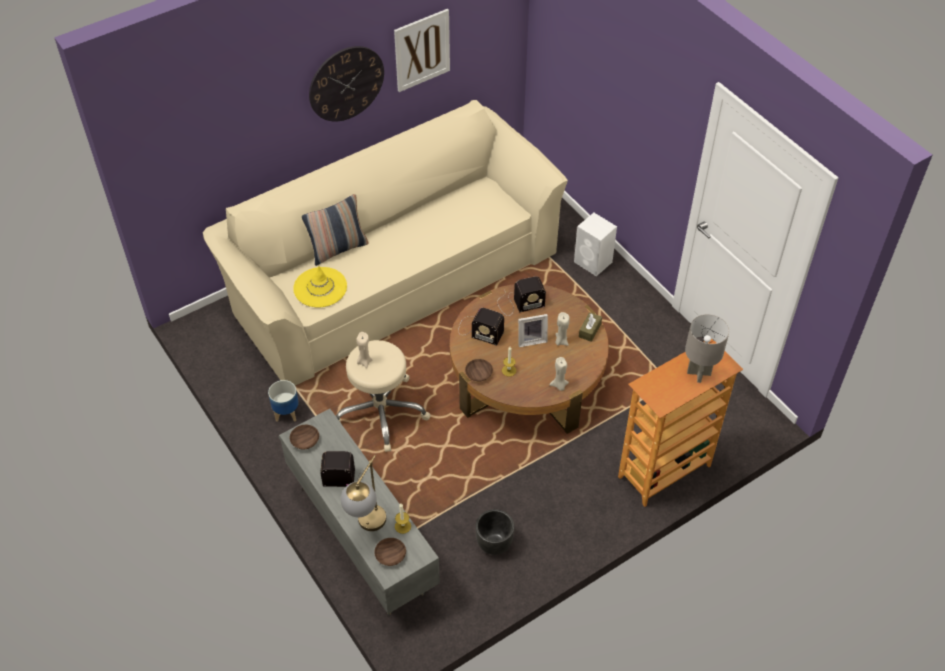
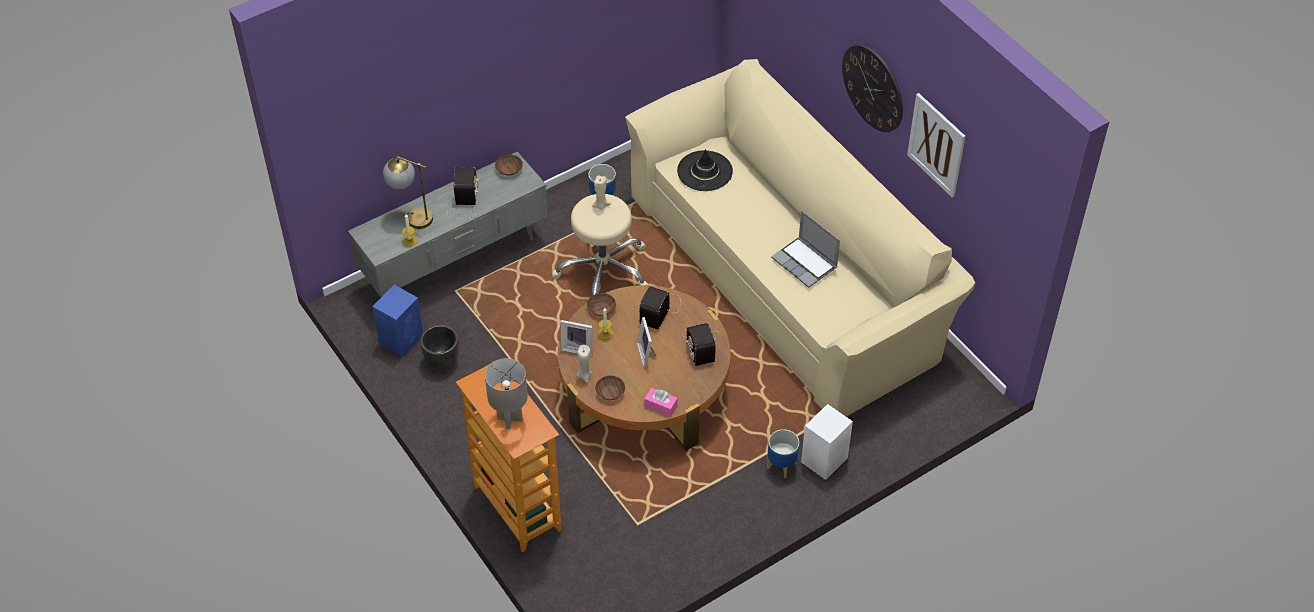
camera: 90 degrees right, 0 degrees up
yellow hat [293,266,347,308] -> black hat [677,149,733,191]
pillow [302,194,369,266] -> none
brown bowl [374,538,406,566] -> brown bowl moved to [595,376,625,400]
beige candle [555,312,570,346] -> none
brown tissue box [579,312,602,342] -> pink tissue box [644,388,678,416]
none -> blue speaker [372,285,423,357]
none -> picture frame [561,320,593,356]
none -> planter [767,429,799,478]
none -> laptop [771,210,840,288]

